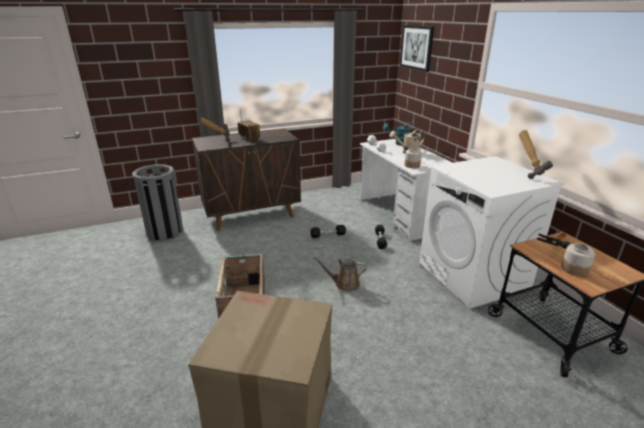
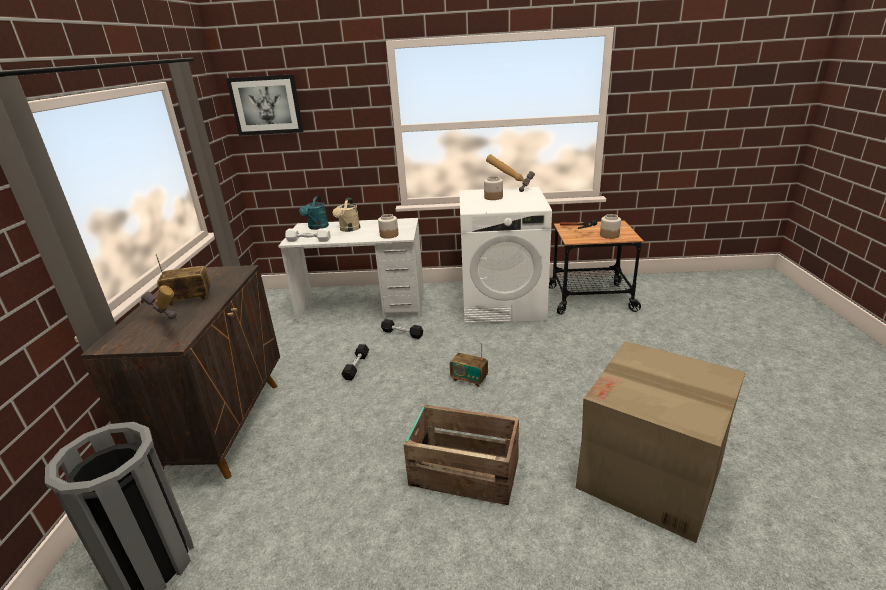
camera: 65 degrees left, 0 degrees up
brown watering can [313,257,366,291] -> radio [450,343,488,387]
none -> jar [484,176,503,200]

